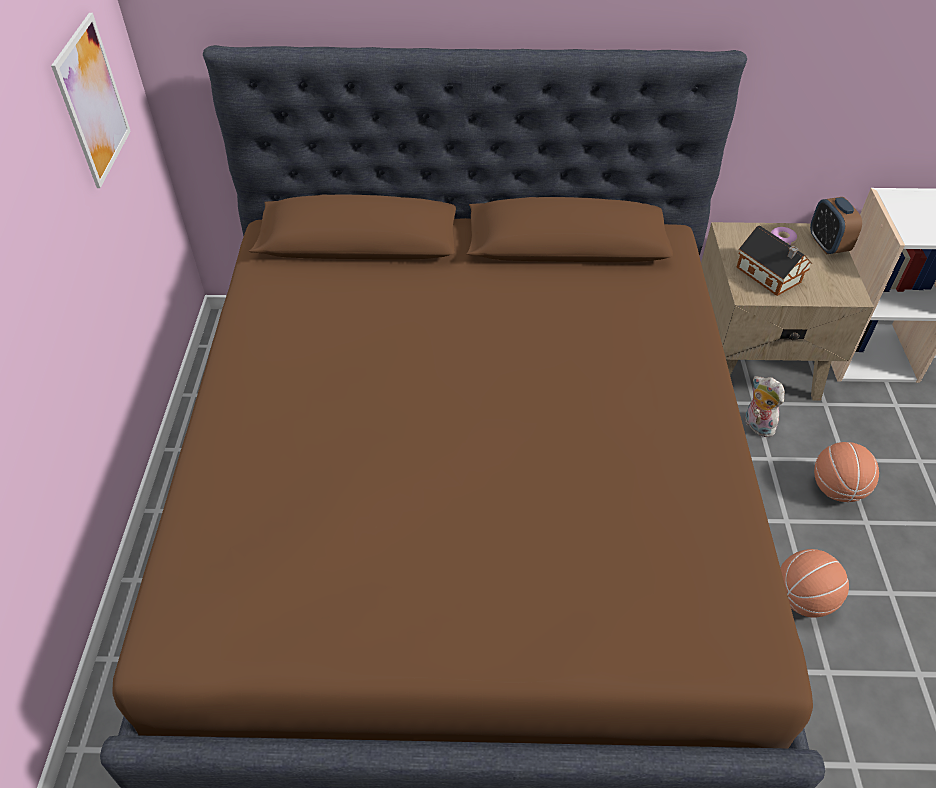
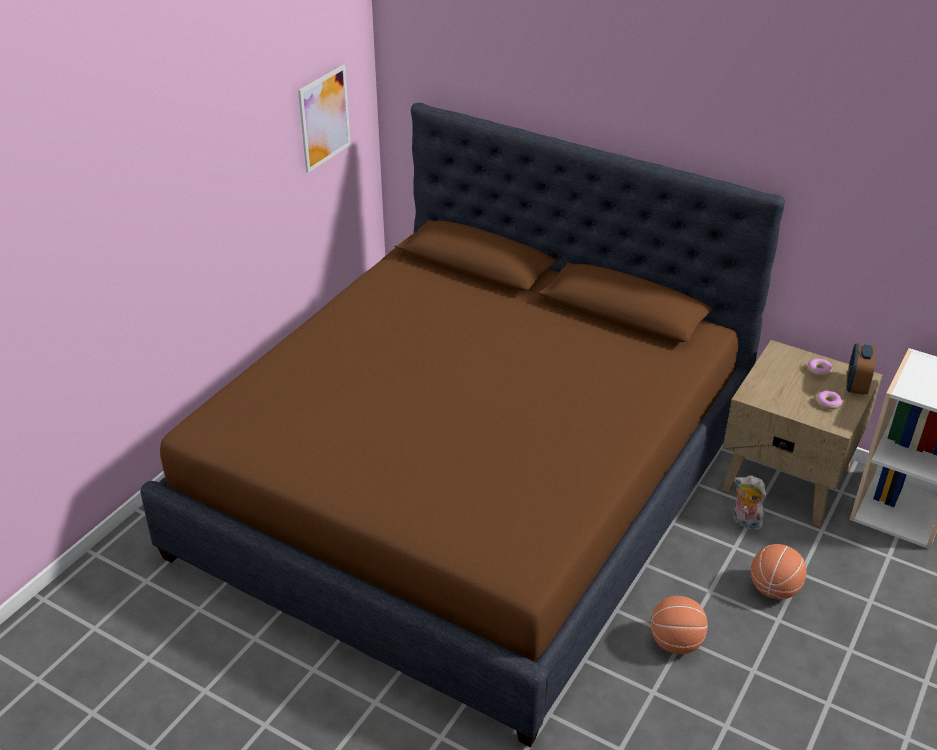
camera: 30 degrees right, 10 degrees down
toy house [737,225,812,296] -> none
plush toy [745,376,785,437] -> plush toy turned 45 degrees counterclockwise [733,475,766,531]
none -> donut [816,391,842,410]

